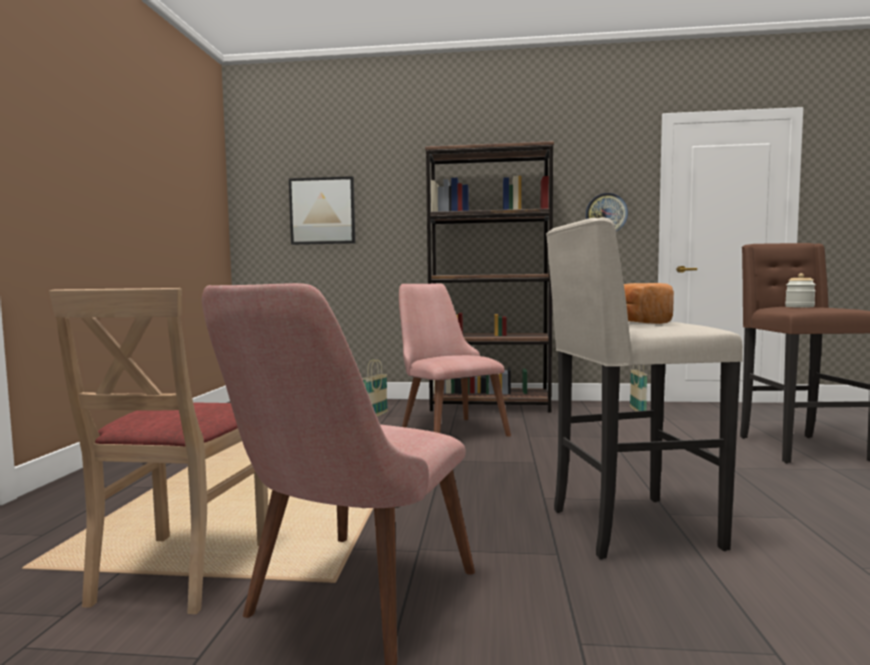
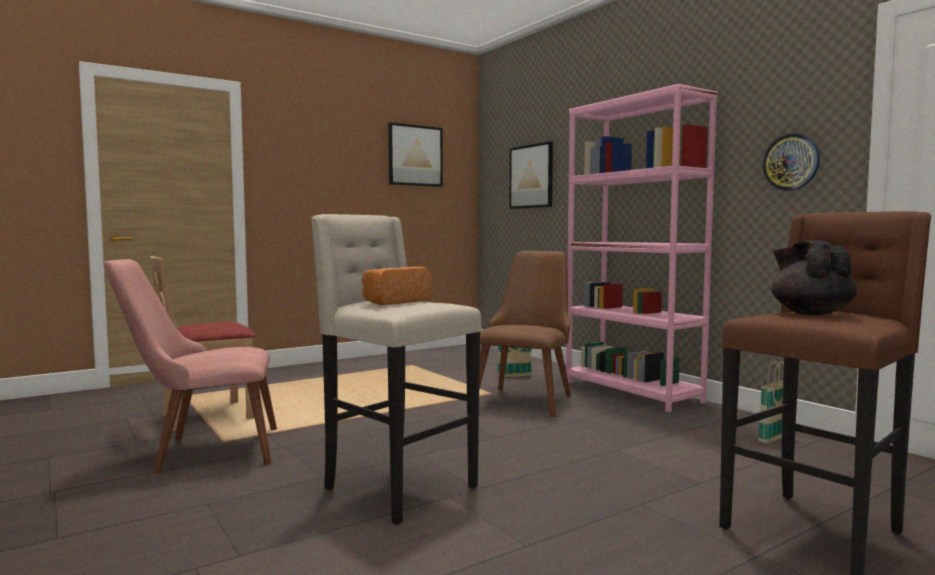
camera: 50 degrees right, 0 degrees up
pink chair [399,283,511,437] -> brown chair [479,251,571,417]
brown bookcase [425,141,554,413] -> pink bookcase [566,84,718,412]
jar [785,273,816,308] -> black teapot [771,240,857,315]
none -> picture [389,122,443,187]

